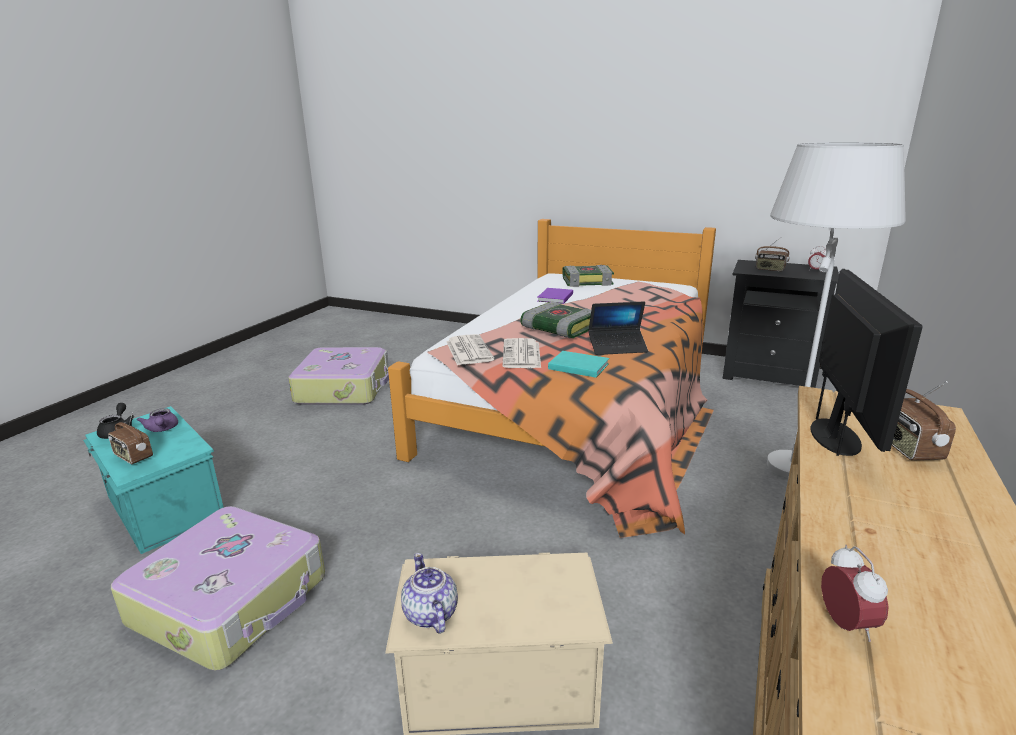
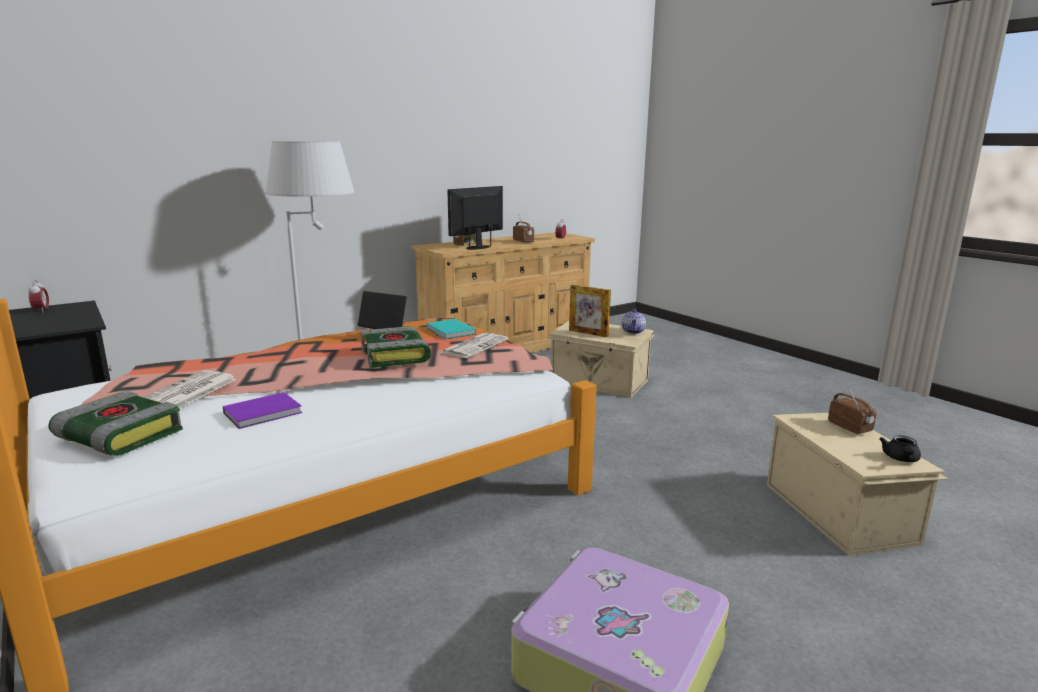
camera: 150 degrees left, 5 degrees down
turquoise storage box [83,406,224,554] -> beige storage box [767,413,948,556]
suitcase [111,506,325,671] -> none
purple teapot [137,408,178,432] -> none
newspaper [446,334,494,365] -> newspaper moved to [144,370,237,408]
radio [755,237,789,272] -> radio moved to [513,214,534,243]
none -> picture frame [569,285,611,337]

